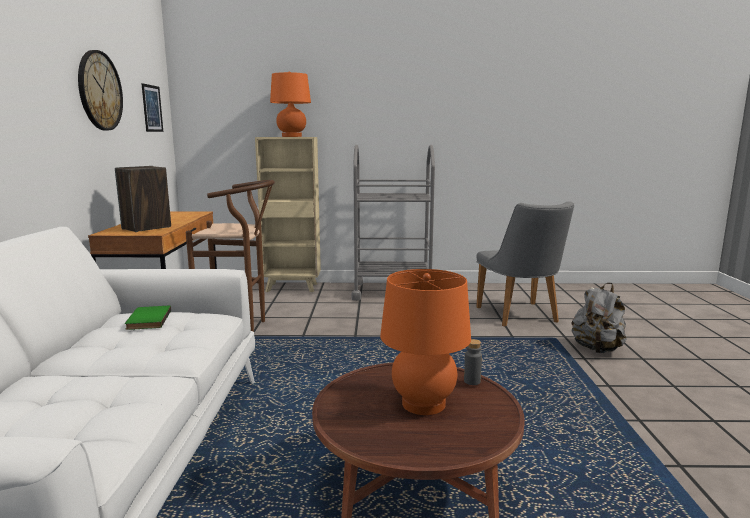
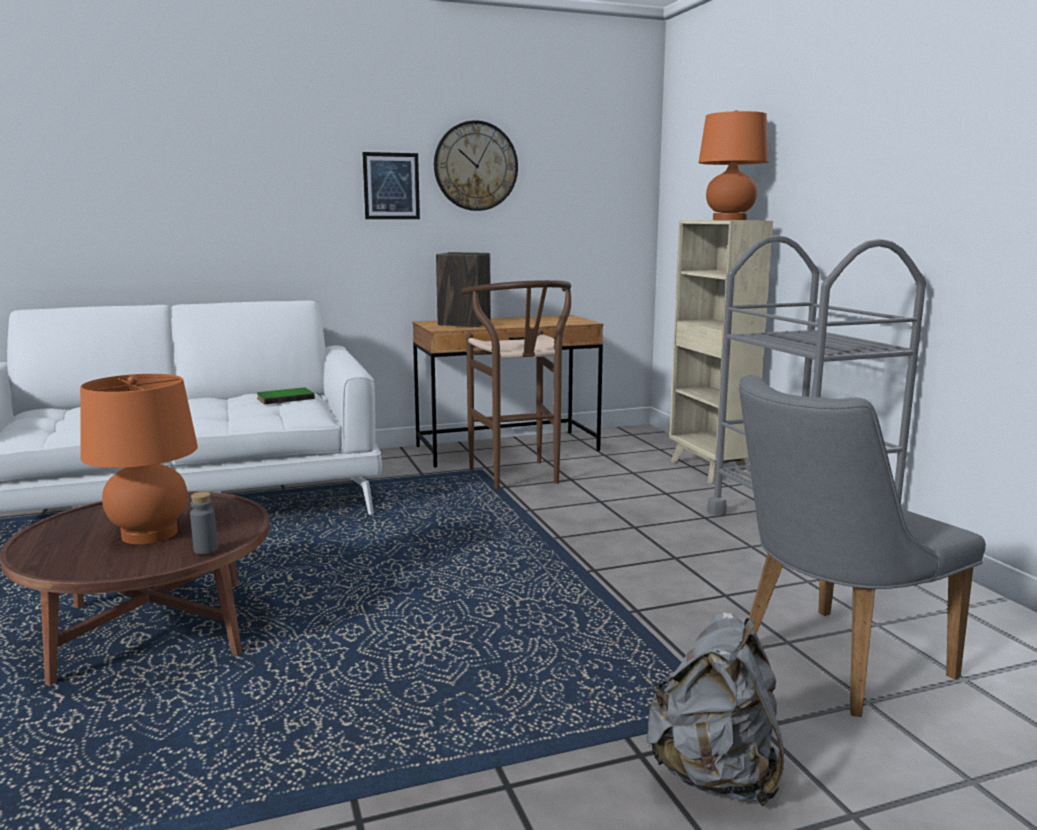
camera: 70 degrees right, 0 degrees up
picture [141,83,163,132] -> picture moved to [362,152,420,219]

